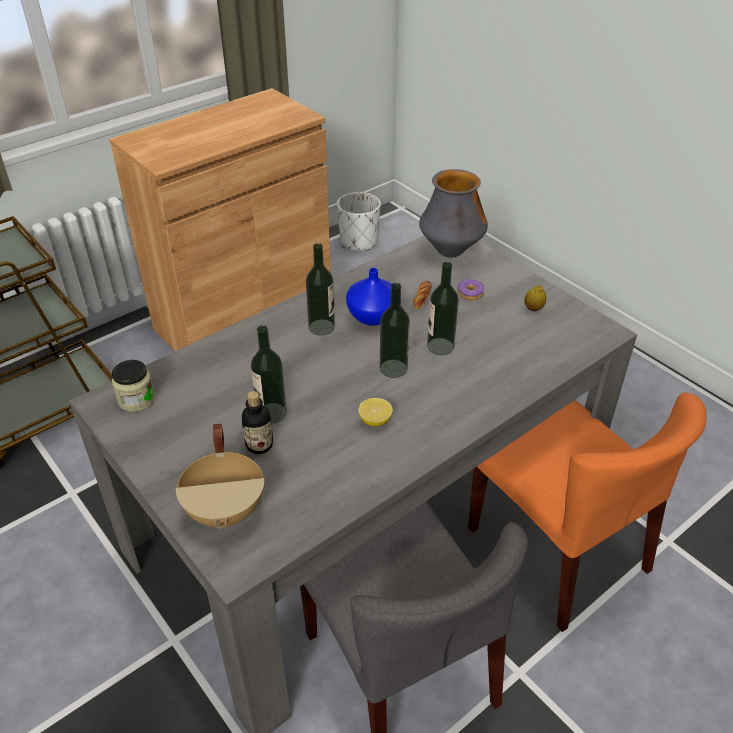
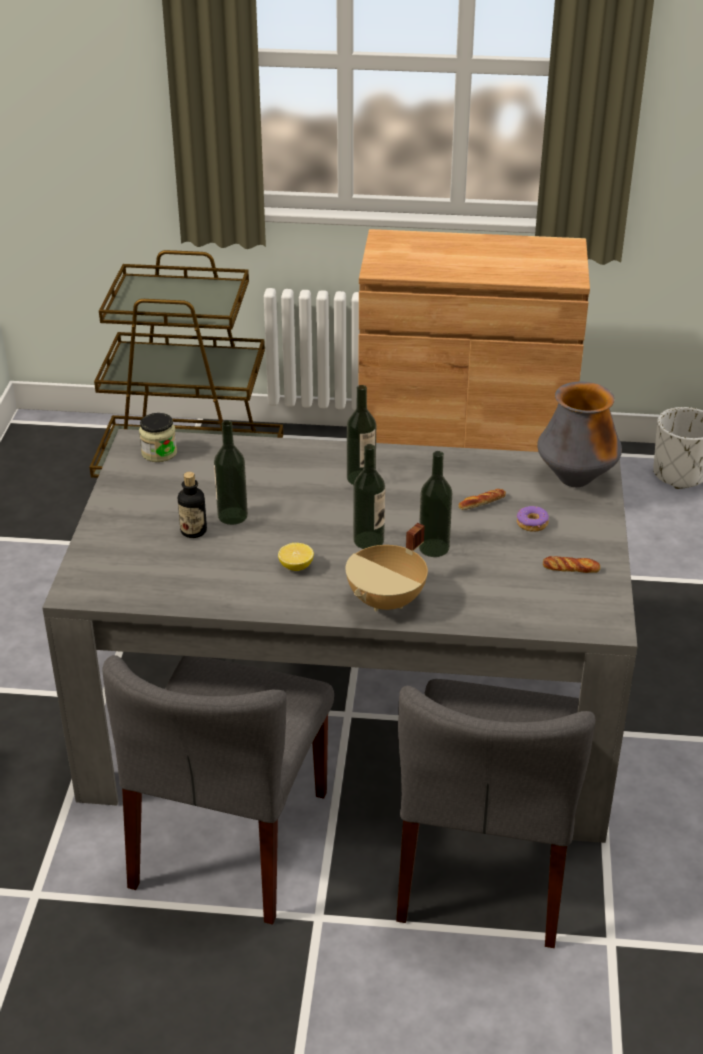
camera: 45 degrees right, 5 degrees down
beige cooking pot [176,424,264,528] -> beige cooking pot moved to [346,523,428,611]
blue vase [346,268,392,325] -> none
orange chair [468,392,707,632] -> grey chair [396,679,595,948]
lemon [524,285,546,311] -> bread [543,556,600,573]

